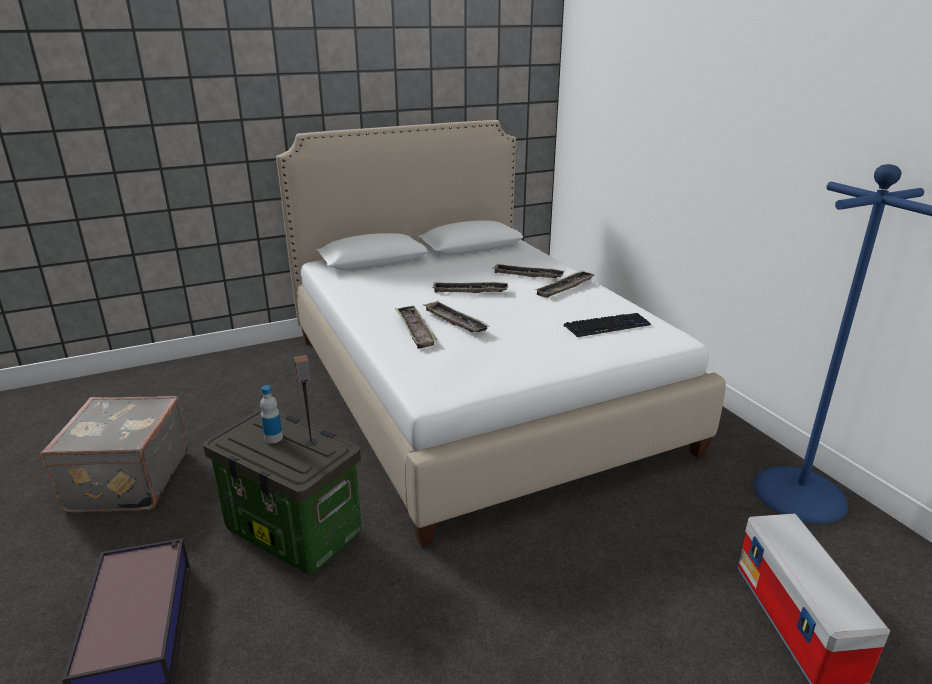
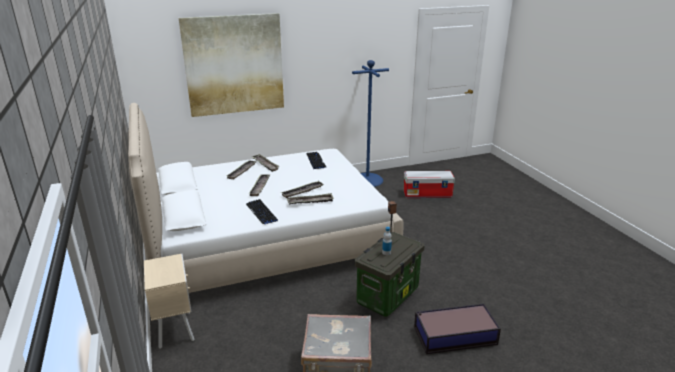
camera: 85 degrees left, 0 degrees up
none -> beige nightstand [144,254,194,349]
none -> picture [179,13,284,117]
none -> keyboard [246,199,278,224]

